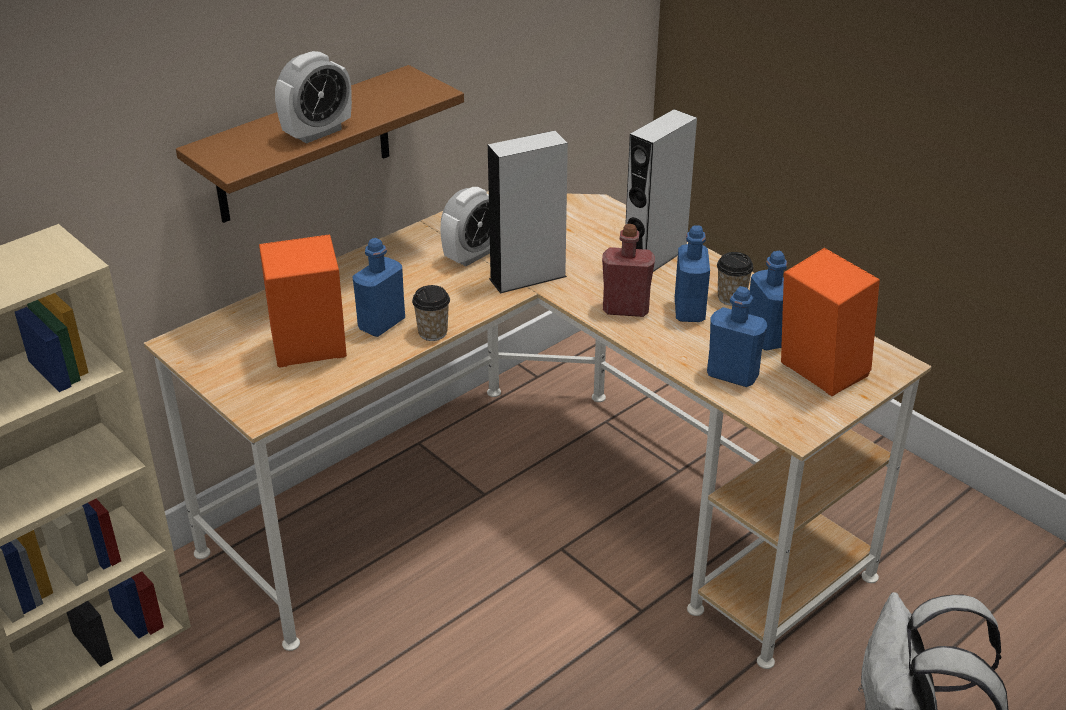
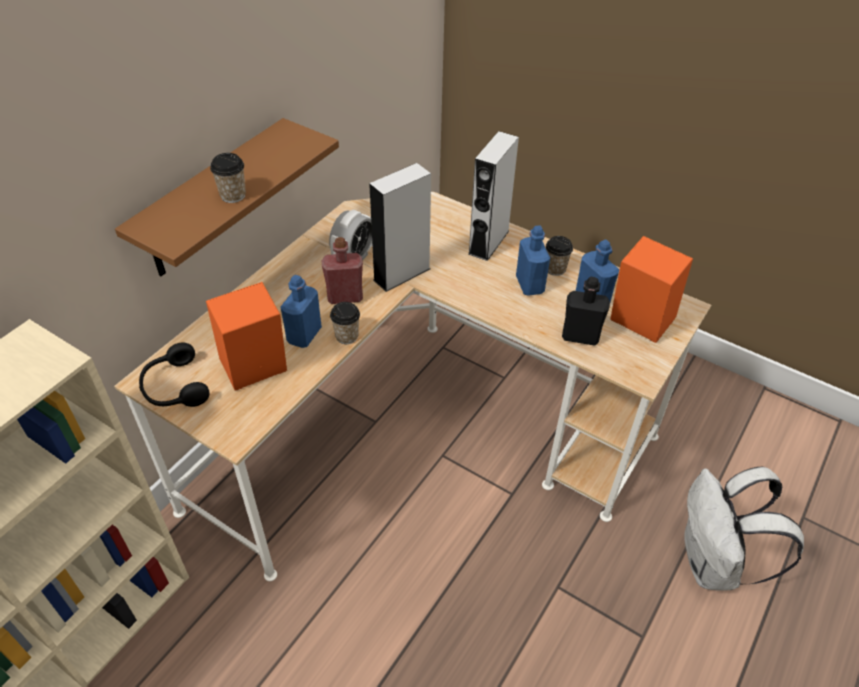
camera: 15 degrees left, 10 degrees up
alarm clock [275,51,352,144] -> cup [210,153,246,203]
red bottle [602,224,655,317] -> red bottle moved to [322,237,363,304]
blue bottle [707,286,767,387] -> black bottle [562,277,610,346]
none -> black headphones [139,343,209,407]

